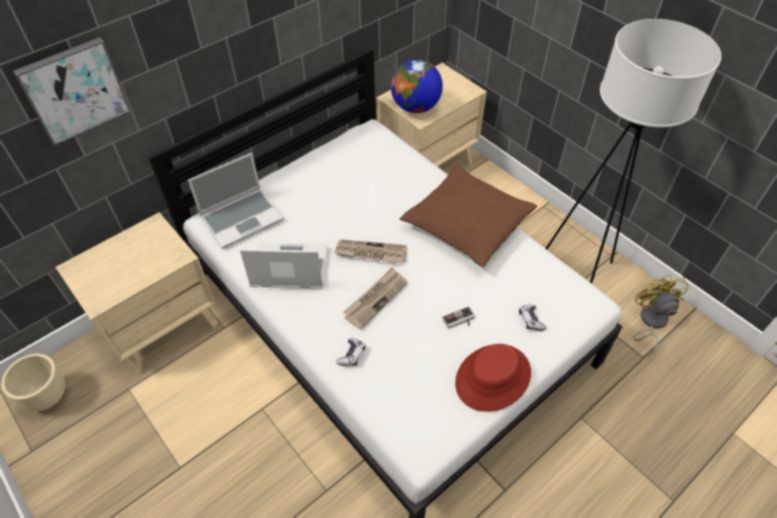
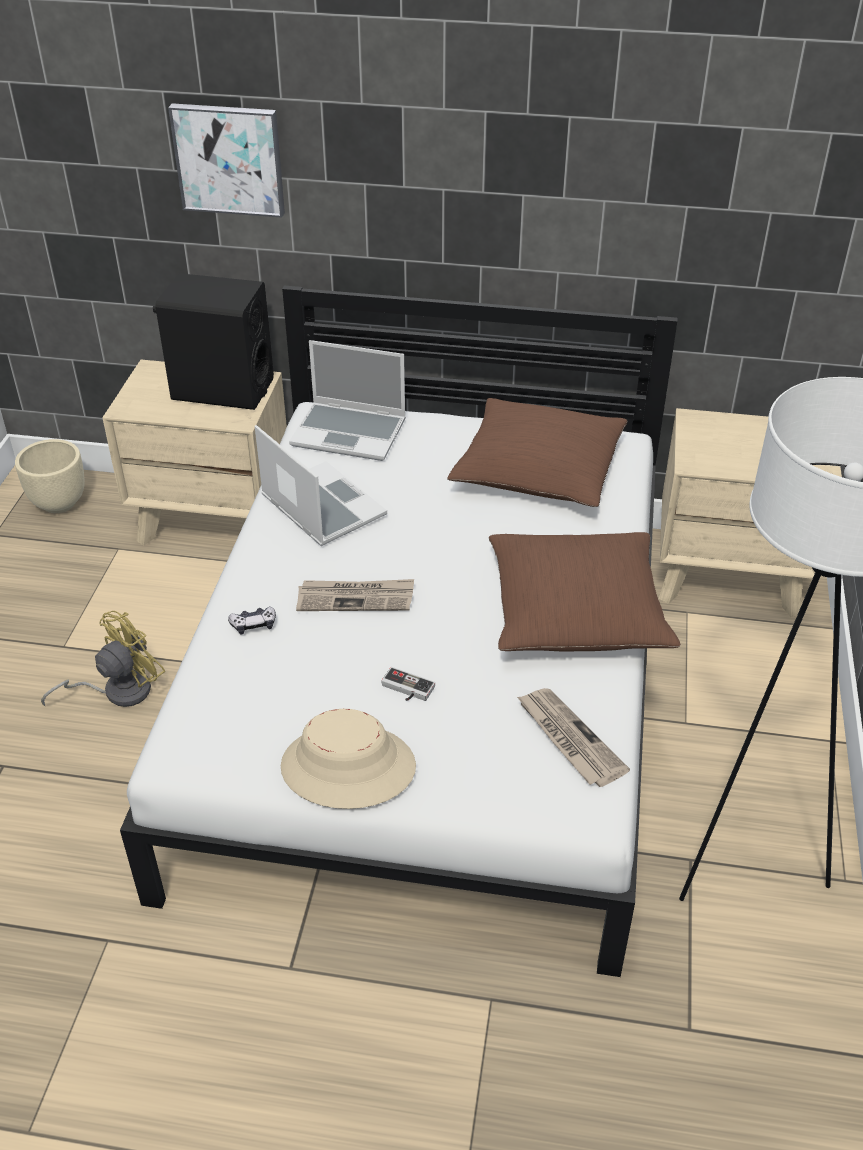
camera: 50 degrees right, 10 degrees down
newspaper [334,239,407,264] -> newspaper moved to [517,688,630,787]
globe [391,60,443,113] -> none
red hat [455,344,531,412] -> beige hat [281,709,416,809]
game controller [519,304,546,331] -> none
yellow fan [634,275,689,357] -> yellow fan moved to [41,611,165,707]
none -> black speaker [153,273,274,410]
none -> brown pillow [447,398,627,507]

